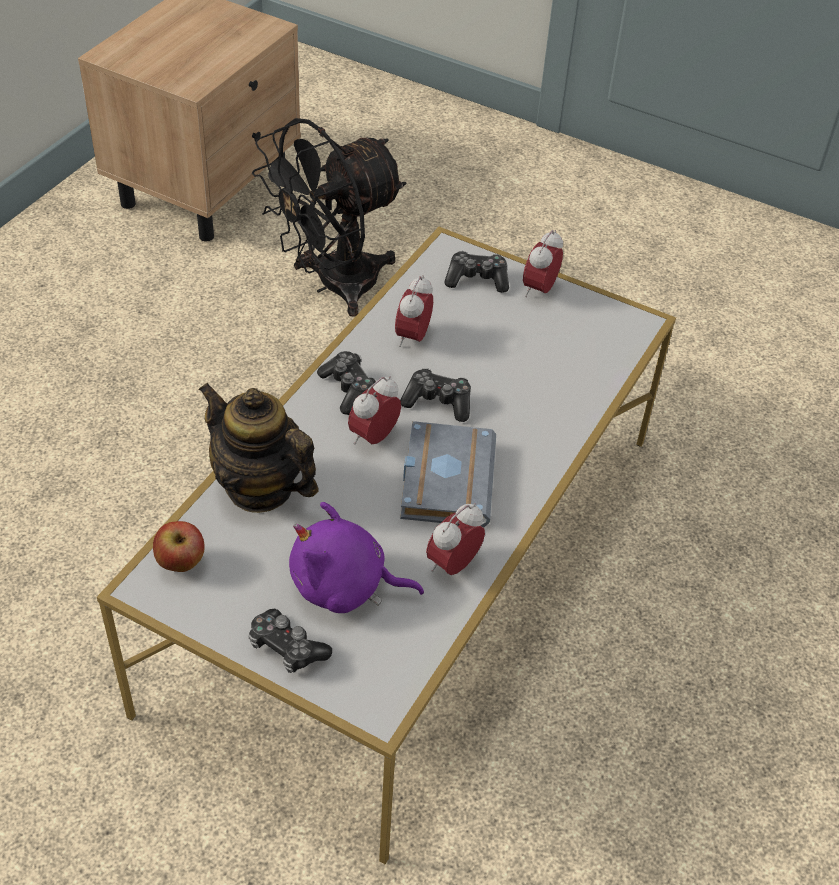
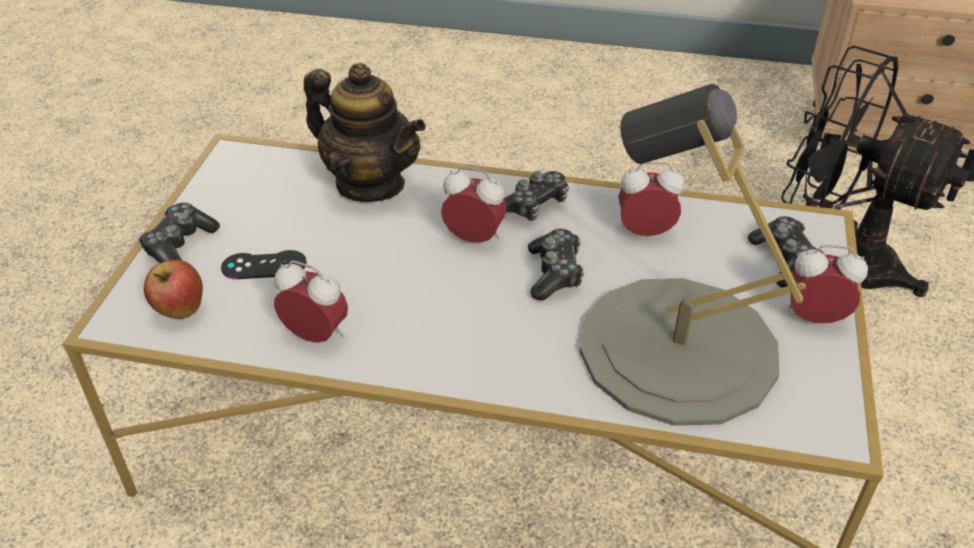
camera: 75 degrees right, 5 degrees down
apple [153,521,204,572] -> apple moved to [144,260,203,319]
teapot [198,383,318,513] -> teapot turned 105 degrees clockwise [304,63,426,202]
purple plush toy [289,502,424,613] -> black game controller [221,250,307,279]
grey book [400,421,496,527] -> none
none -> grey table lamp [580,84,806,426]

